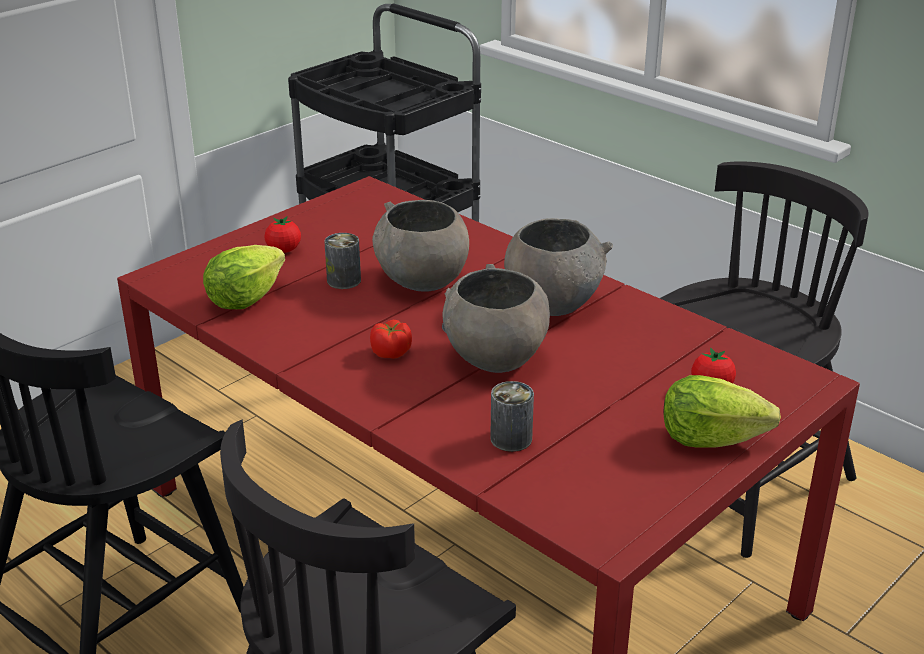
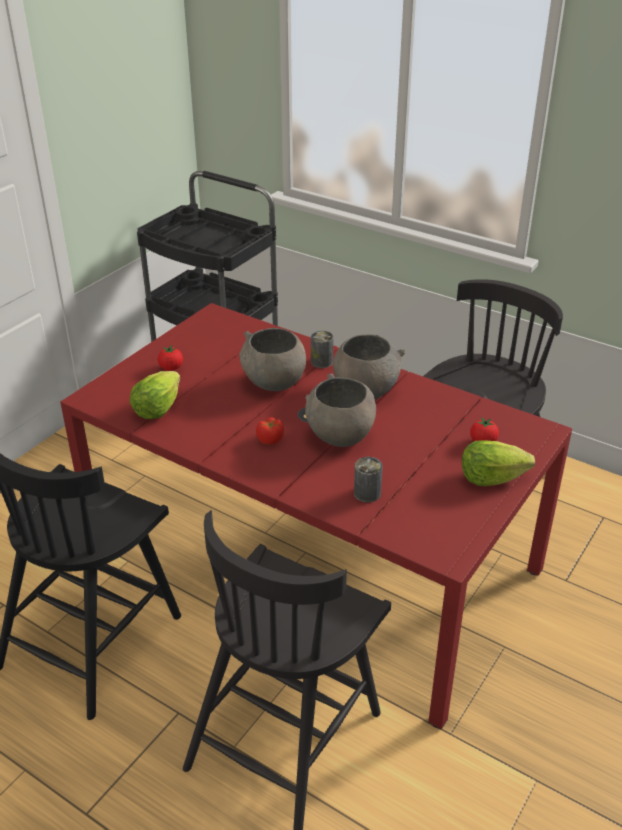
camera: 10 degrees left, 5 degrees up
can [324,233,361,289] -> can moved to [311,331,333,368]

